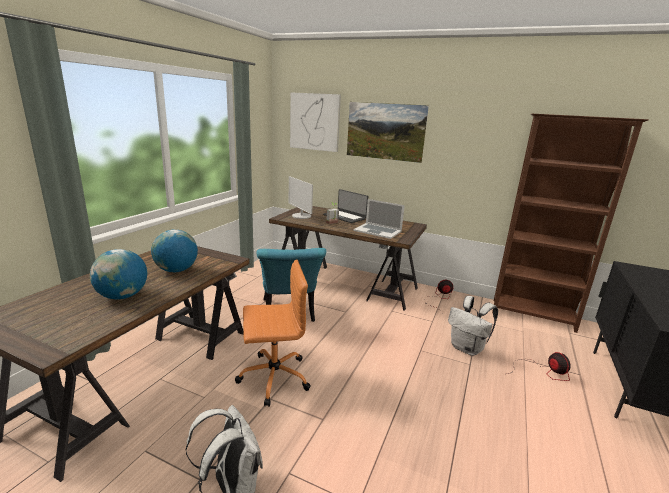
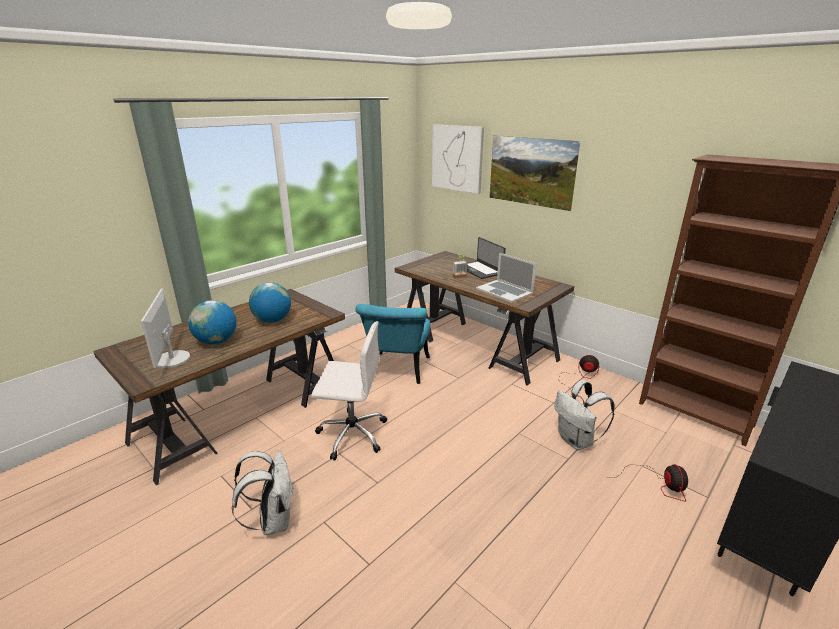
camera: 20 degrees right, 5 degrees up
orange office chair [235,259,311,407] -> white office chair [311,321,387,461]
monitor [289,176,313,219] -> monitor moved to [141,288,190,368]

